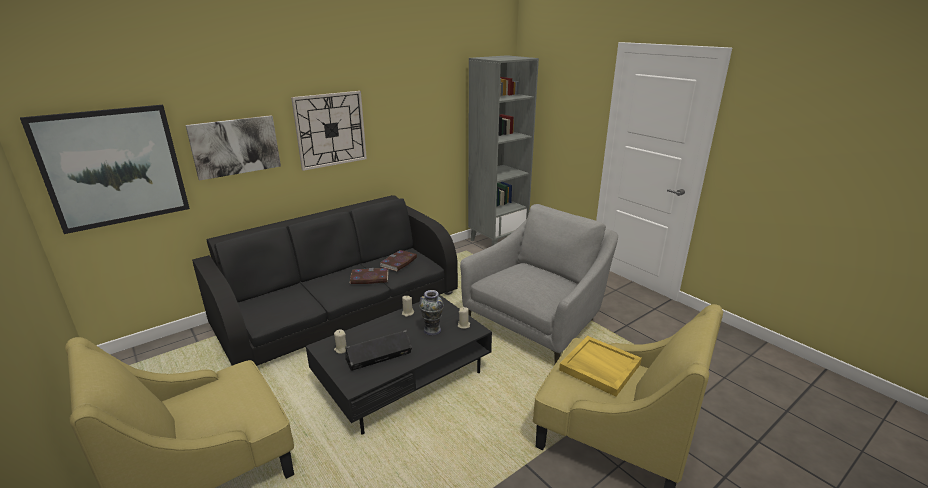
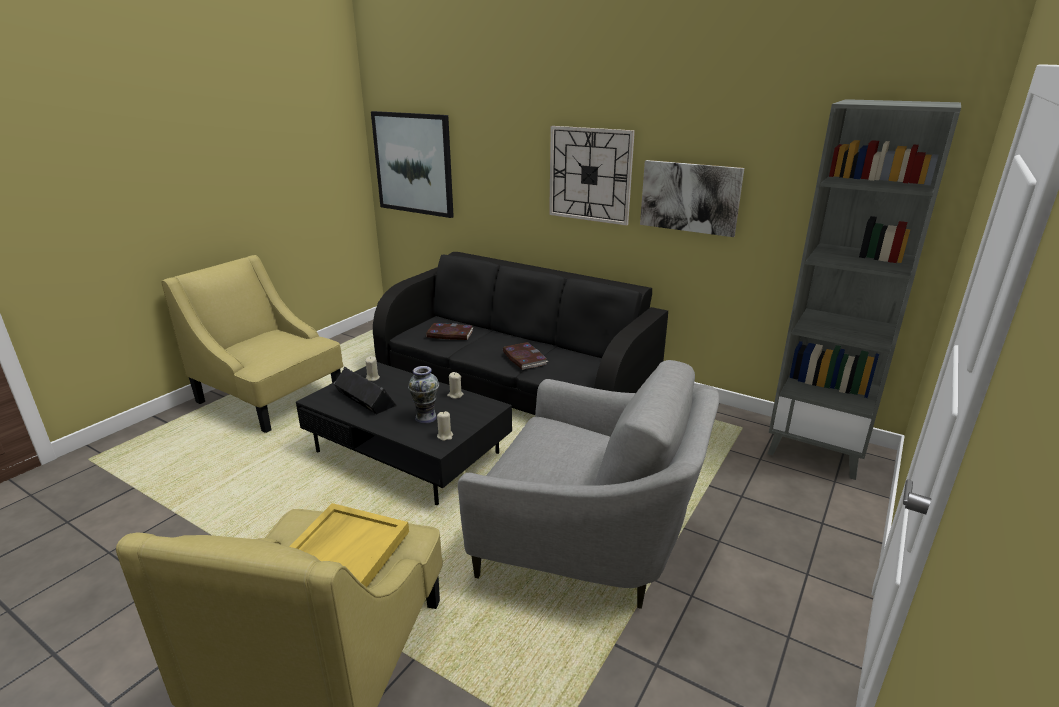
camera: 70 degrees right, 0 degrees up
picture [185,115,281,181] -> picture moved to [640,160,744,237]
book [380,250,417,271] -> book moved to [426,323,473,340]

